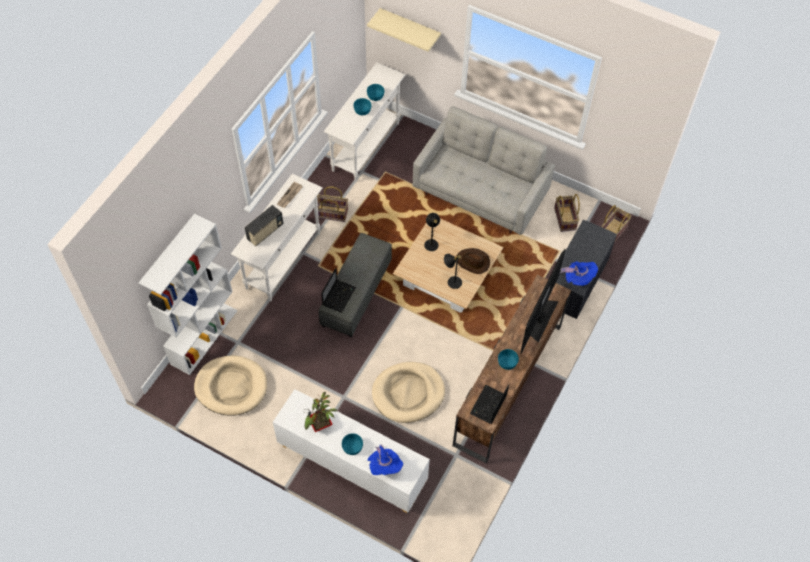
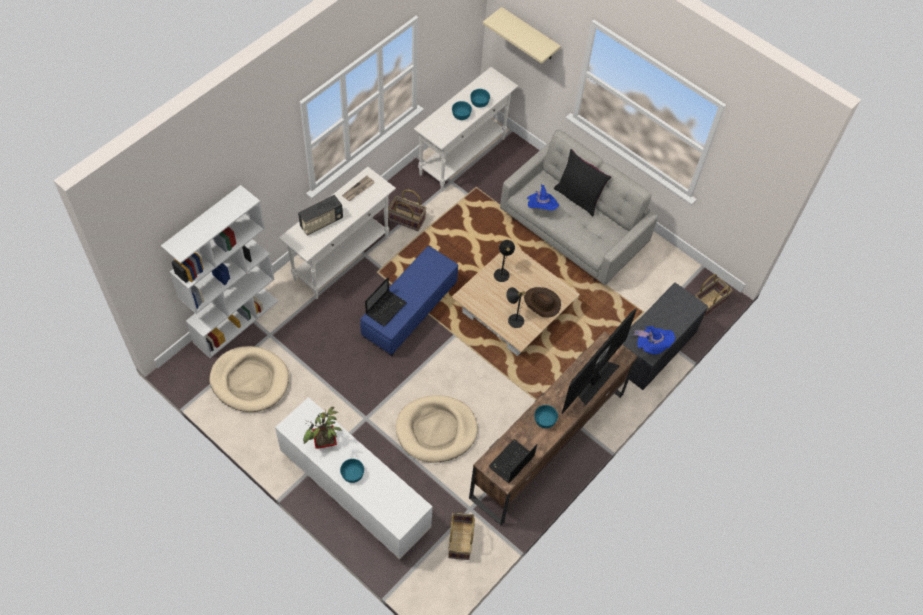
camera: 10 degrees right, 0 degrees up
grey ottoman [319,233,392,337] -> blue ottoman [360,246,458,356]
blue hat [367,444,403,475] -> blue hat moved to [527,184,559,211]
basket [554,194,580,232] -> basket moved to [448,512,475,560]
none -> black pillow [554,149,612,217]

